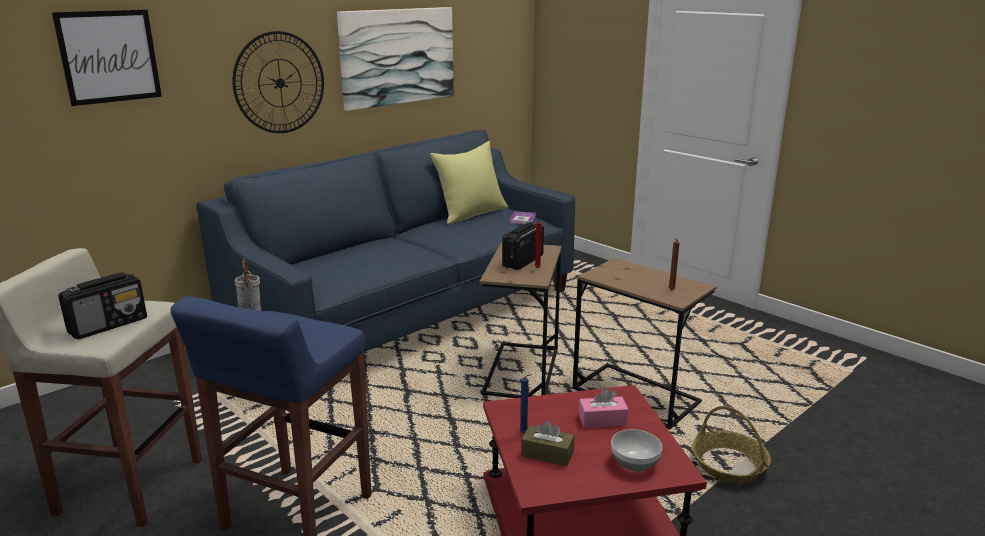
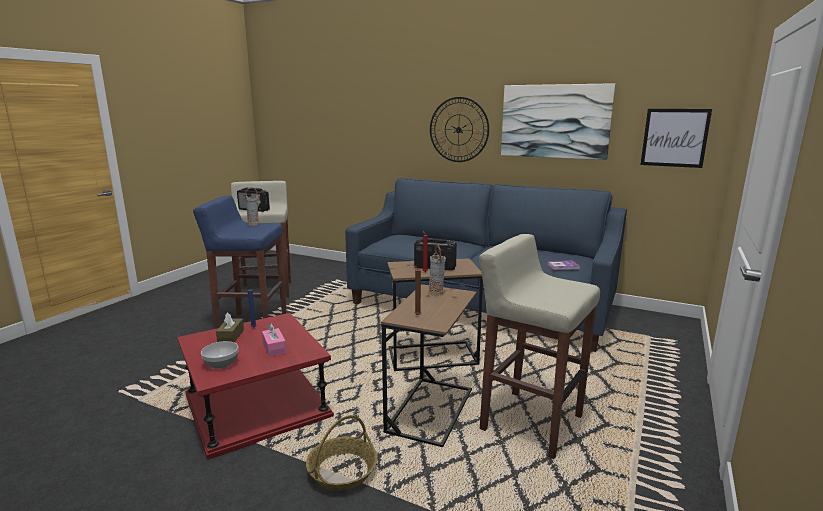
camera: 70 degrees right, 5 degrees down
picture [52,10,162,106] -> picture moved to [640,109,712,168]
yellow pillow [430,141,508,224] -> none
none -> vase [428,244,446,296]
none -> beige stool [479,234,600,459]

